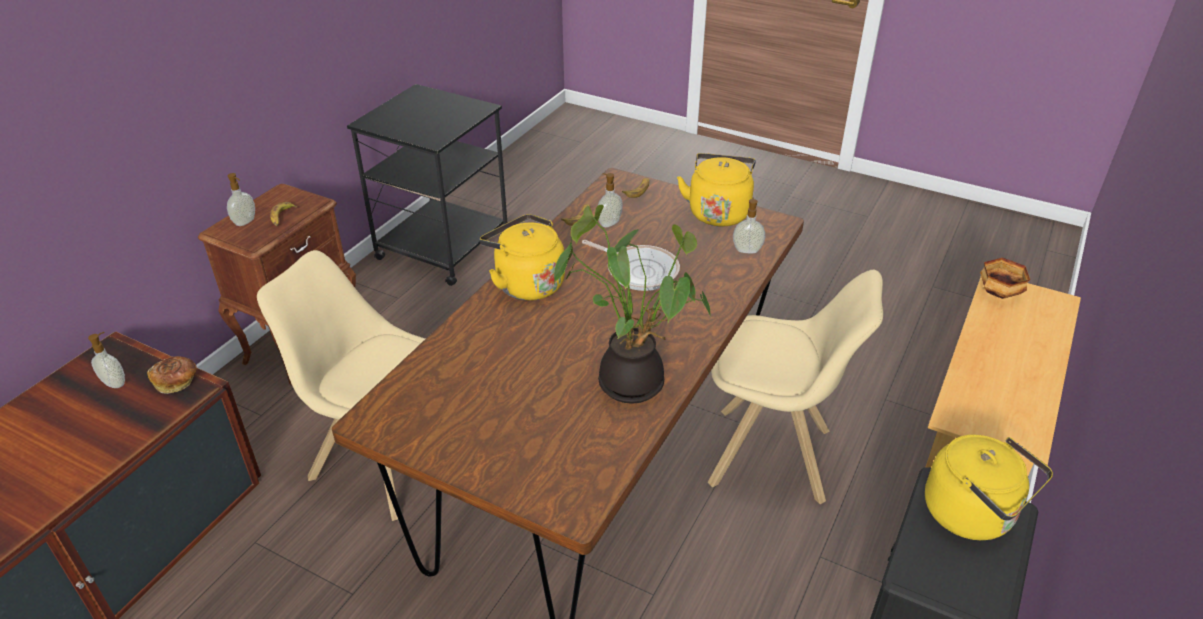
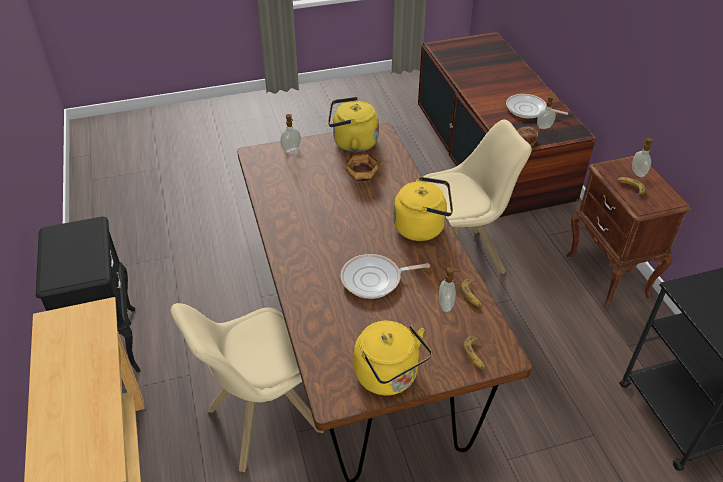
camera: 135 degrees right, 5 degrees up
potted plant [554,205,711,404] -> none
soap dispenser [733,198,765,253] -> soap dispenser moved to [281,114,301,153]
yellow kettle [925,435,1053,540] -> yellow kettle moved to [328,97,379,152]
bowl [980,258,1030,299] -> bowl moved to [346,153,378,181]
none -> frying pan [506,94,568,118]

